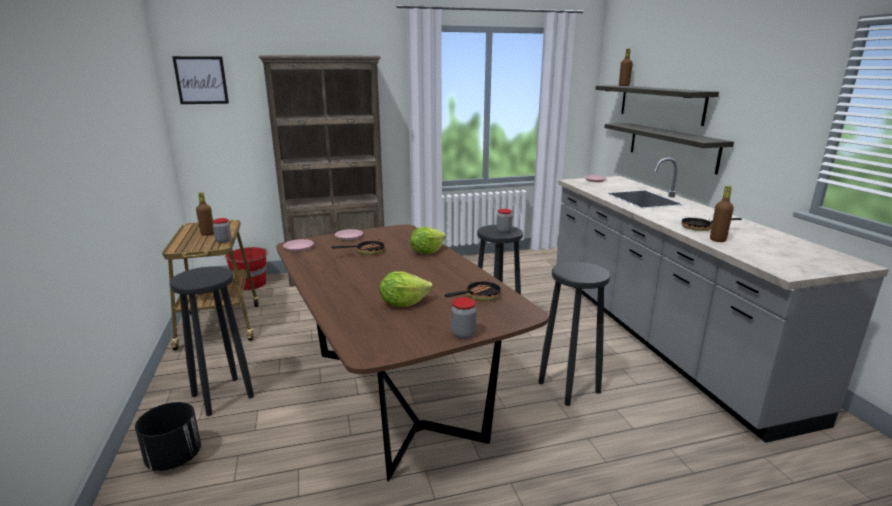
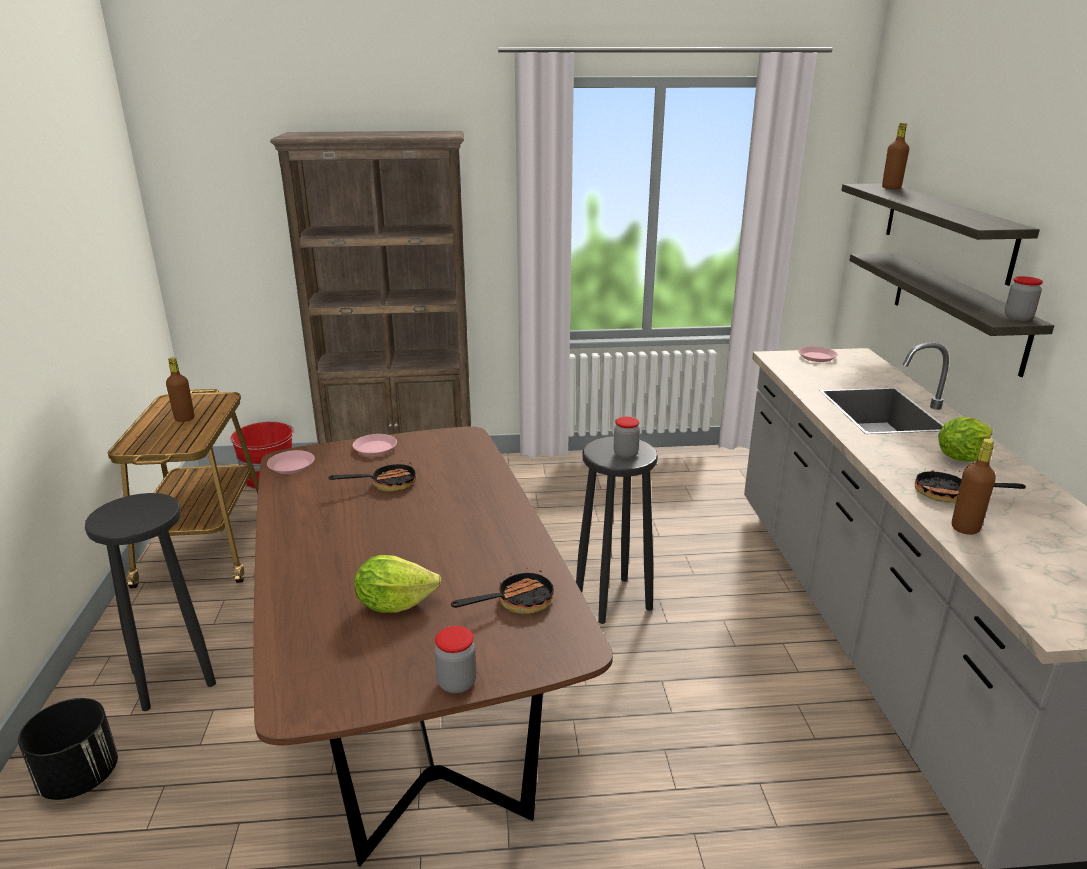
camera: 10 degrees right, 5 degrees up
picture [172,56,229,104] -> none
jar [213,218,231,243] -> jar moved to [1005,276,1043,321]
lettuce [410,227,446,254] -> lettuce moved to [938,417,993,462]
black stool [538,262,610,406] -> none

